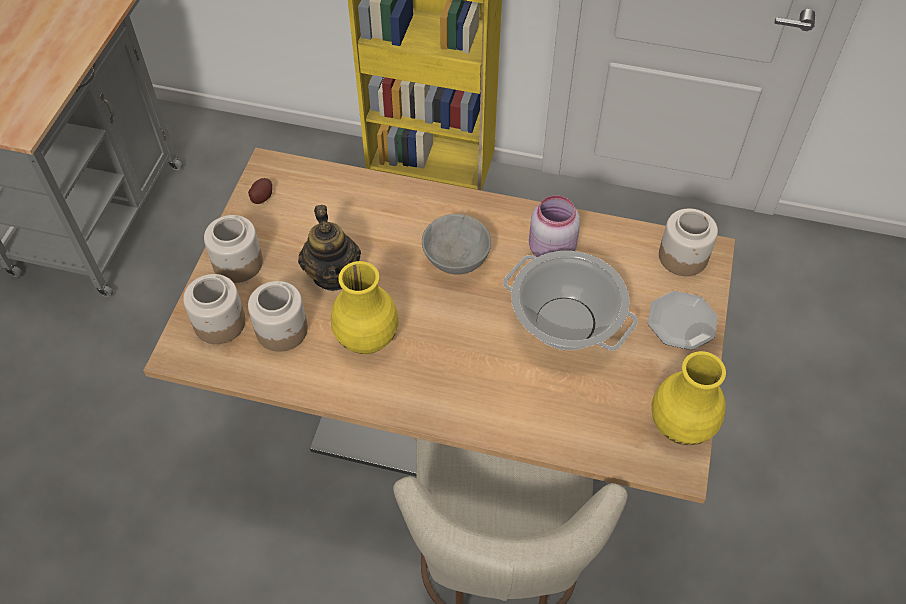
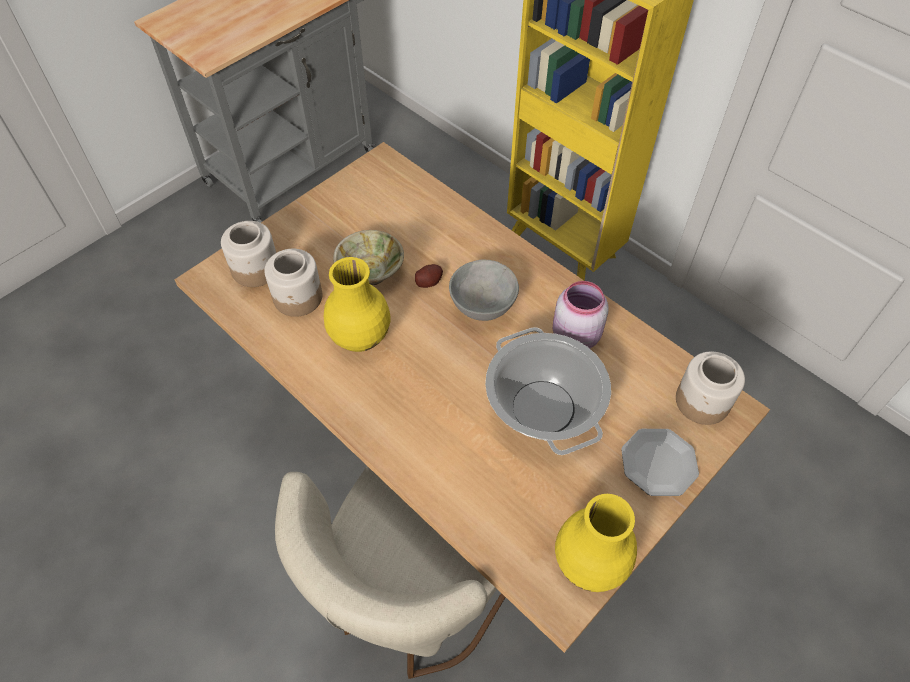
camera: 30 degrees right, 0 degrees up
jar [204,215,263,283] -> none
potato [248,178,272,204] -> potato moved to [415,264,443,288]
teapot [298,205,361,291] -> beige bowl [333,230,404,286]

